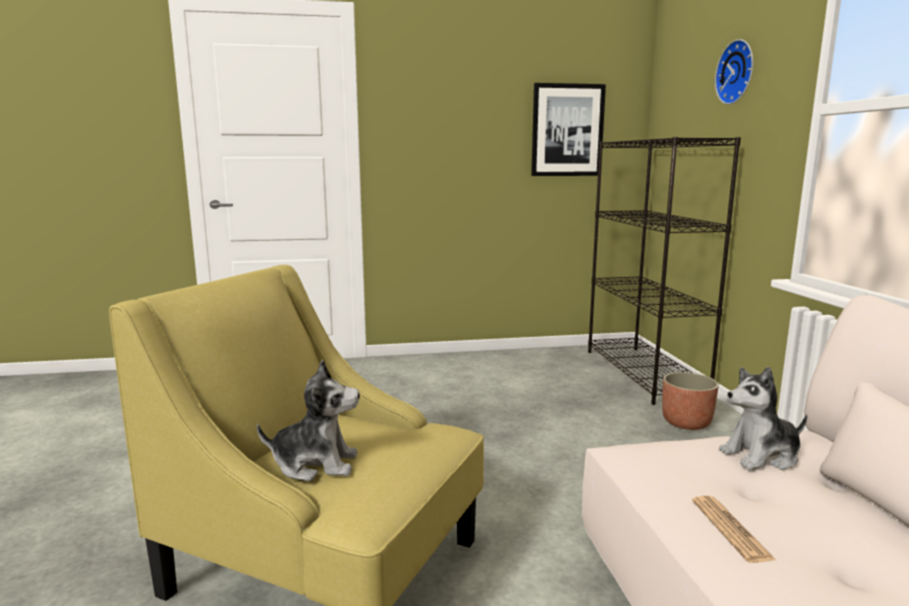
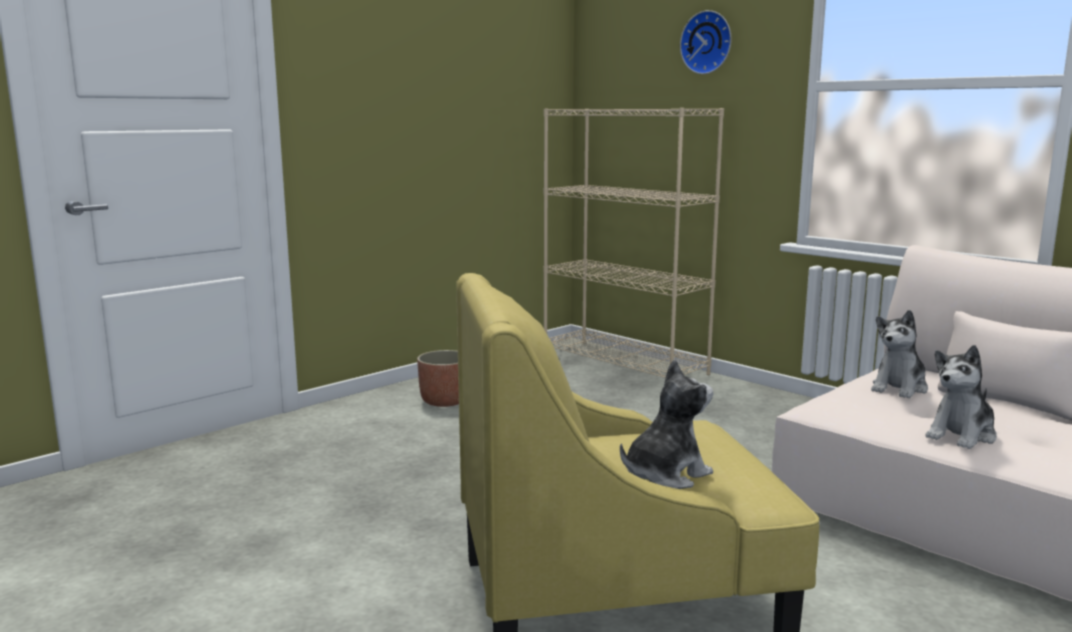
camera: 35 degrees left, 0 degrees up
picture [531,83,606,176] -> none
black bookcase [588,137,741,405] -> beige bookcase [543,108,724,378]
planter [662,372,719,430] -> planter moved to [417,350,459,407]
newspaper [692,496,777,563] -> plush toy [925,345,997,449]

